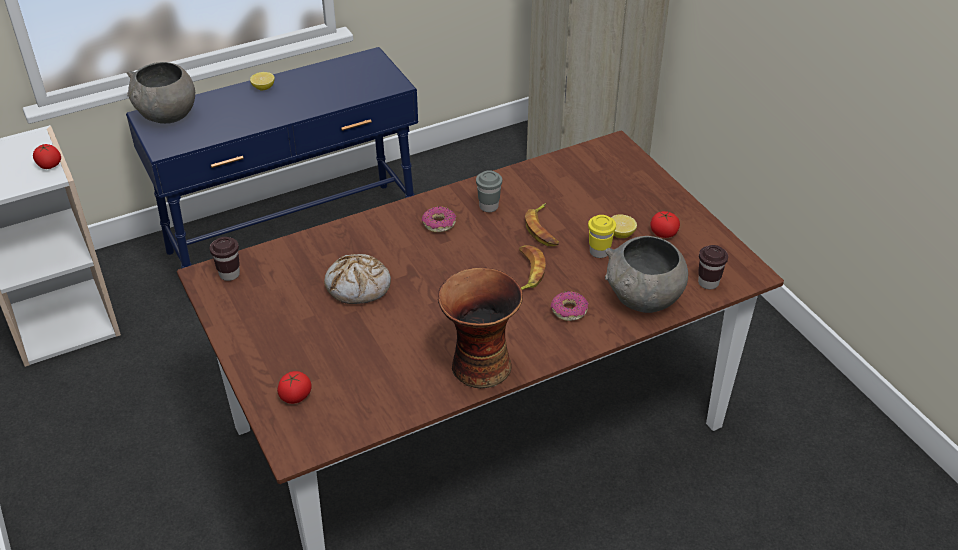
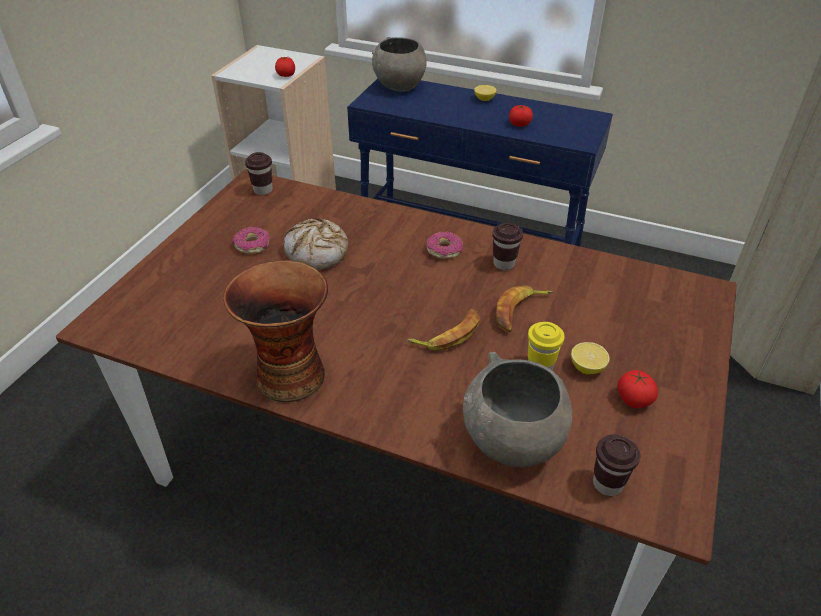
camera: 50 degrees right, 0 degrees up
tomato [277,371,312,404] -> tomato moved to [509,105,533,127]
grey cup [476,170,502,212] -> brown cup [492,222,523,270]
donut [551,291,588,321] -> donut moved to [233,227,269,254]

